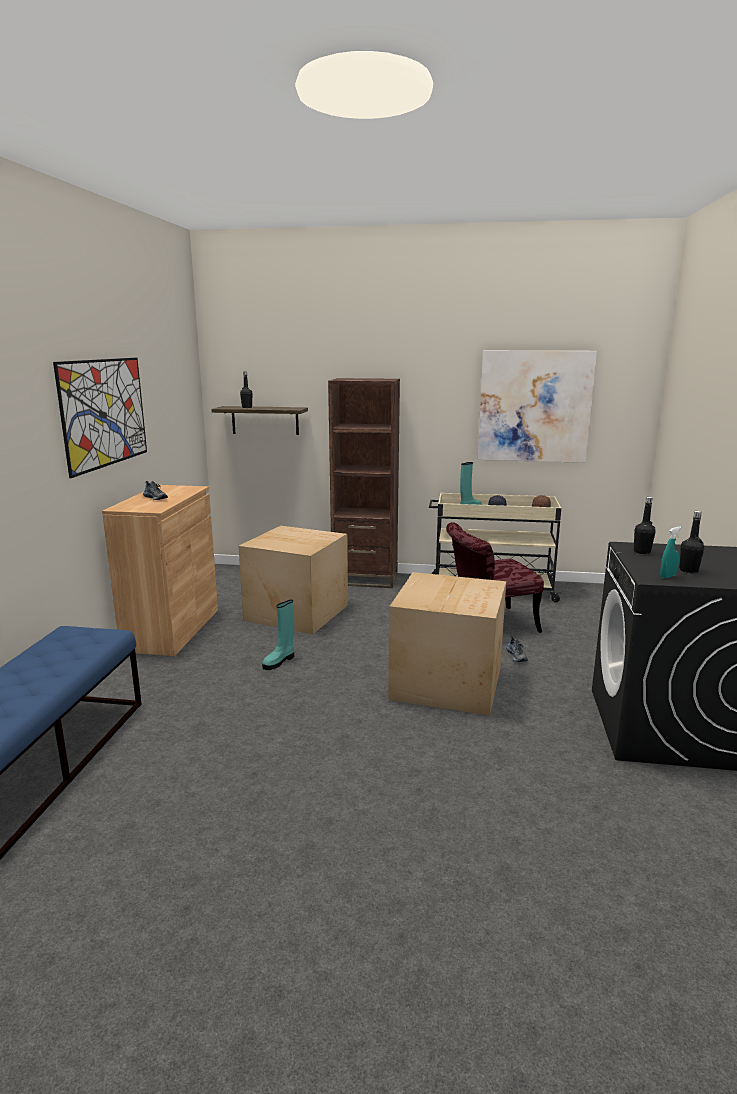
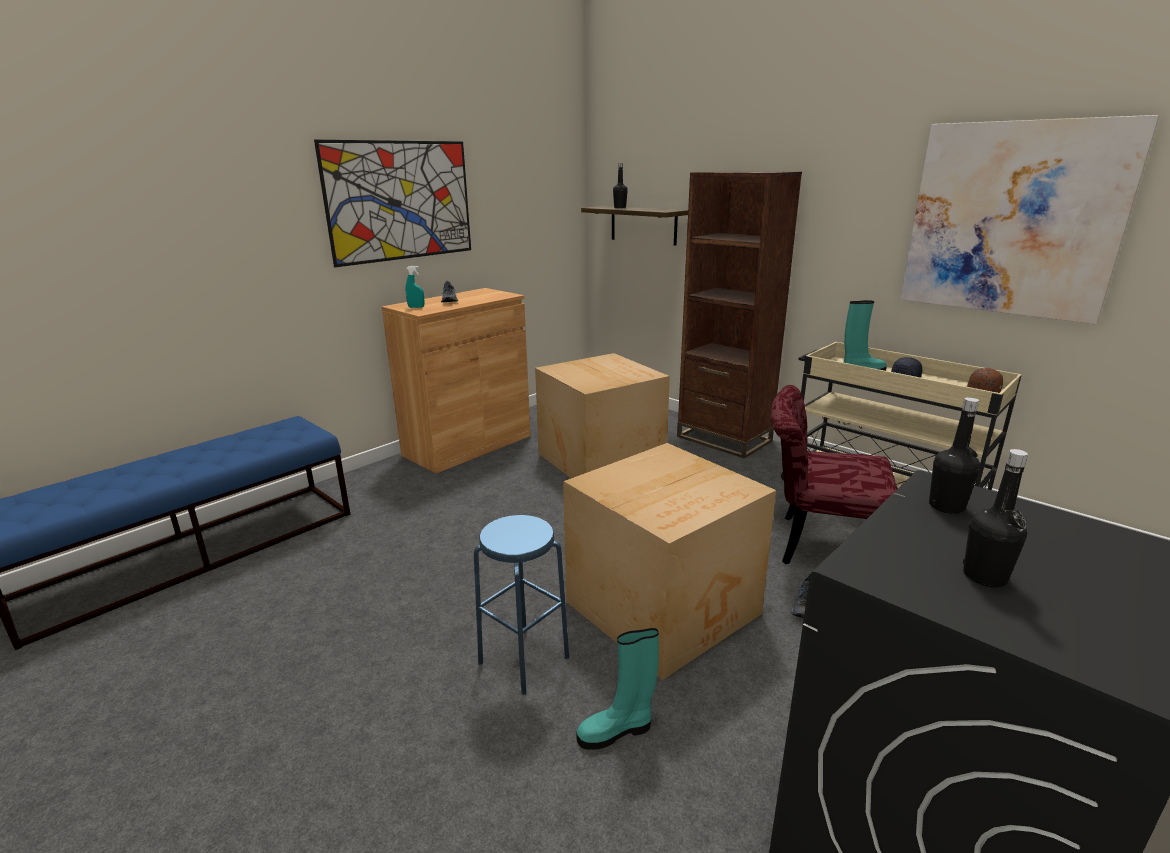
camera: 35 degrees right, 5 degrees up
turquoise boot [262,600,294,670] -> turquoise boot moved to [576,628,659,750]
turquoise spray bottle [660,527,681,578] -> turquoise spray bottle moved to [406,266,424,308]
none -> blue stool [474,515,569,695]

